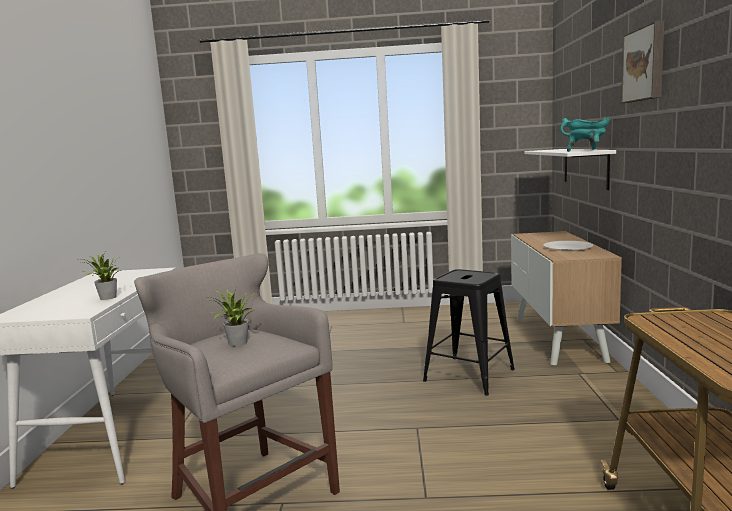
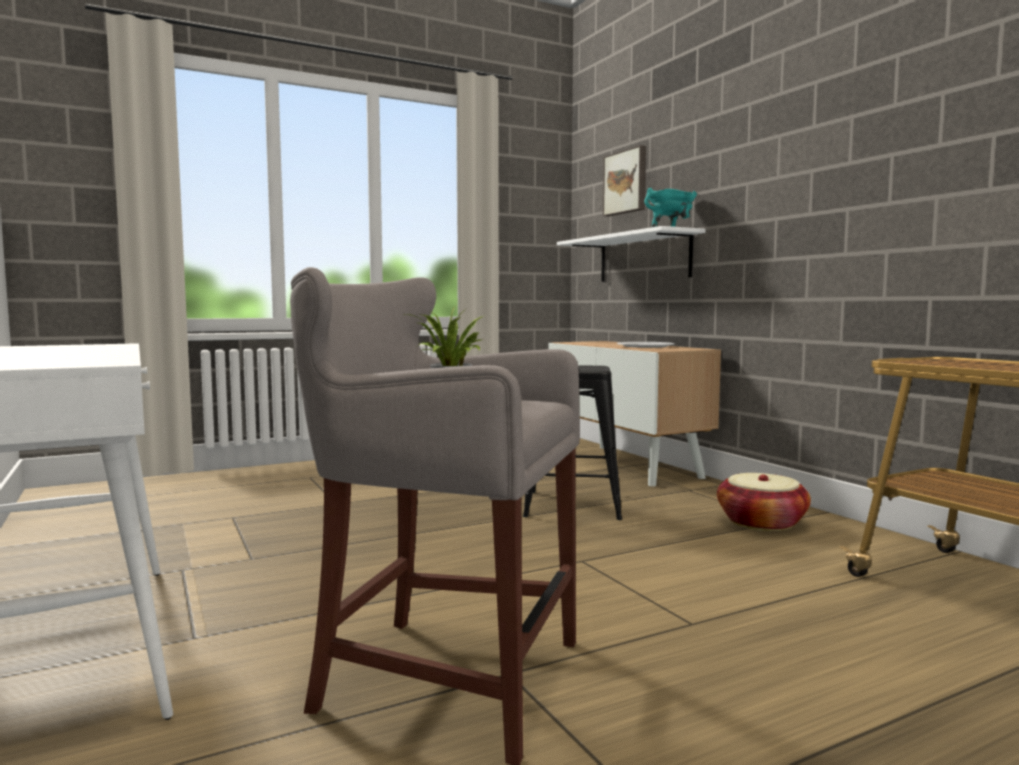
camera: 30 degrees left, 5 degrees down
potted plant [78,252,122,300] -> none
picture [621,20,664,103] -> picture moved to [603,145,646,216]
none -> basket [717,473,811,531]

